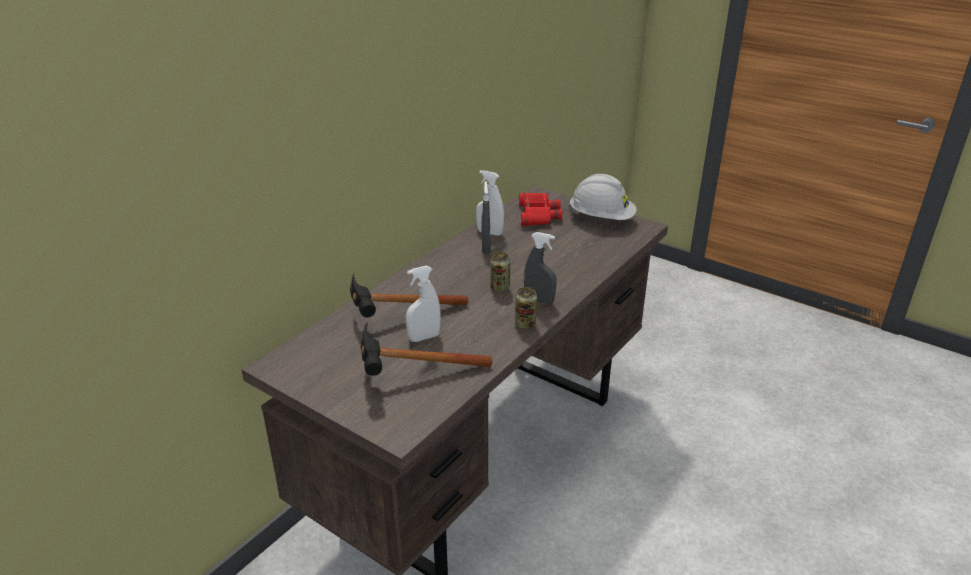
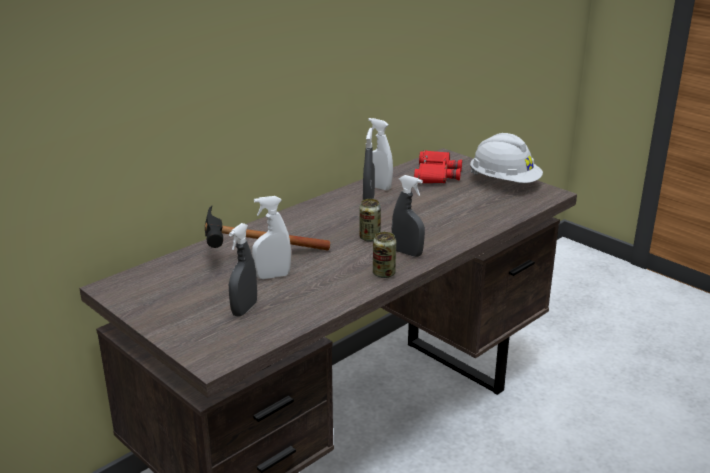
camera: 10 degrees right, 5 degrees down
hammer [361,322,492,376] -> grey spray bottle [229,223,257,317]

